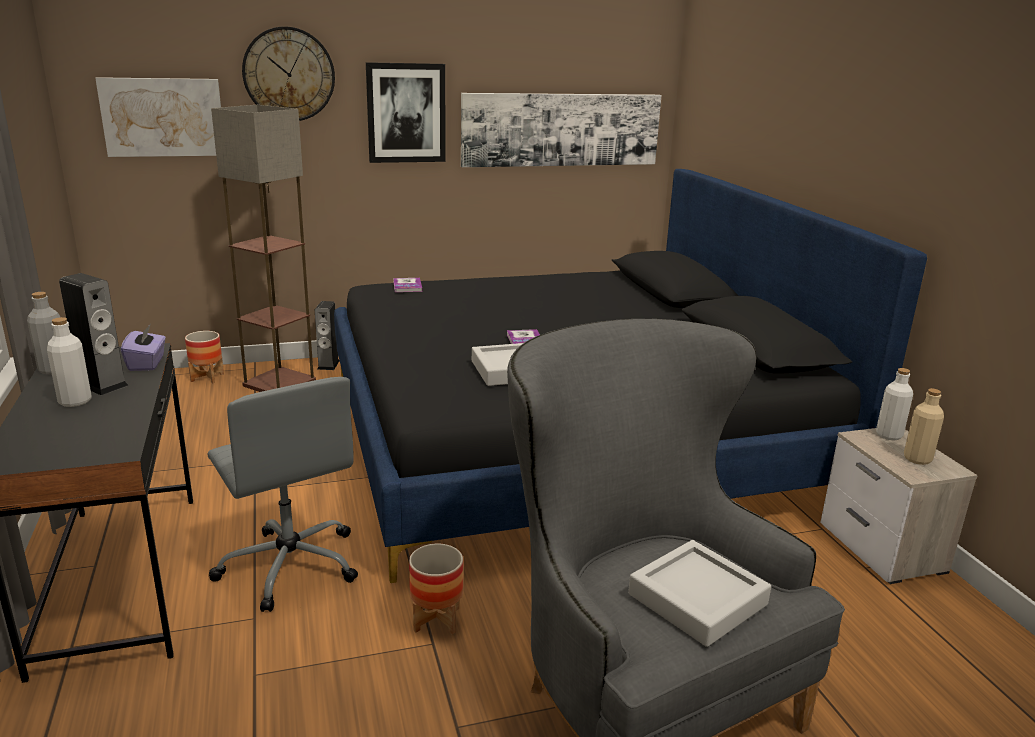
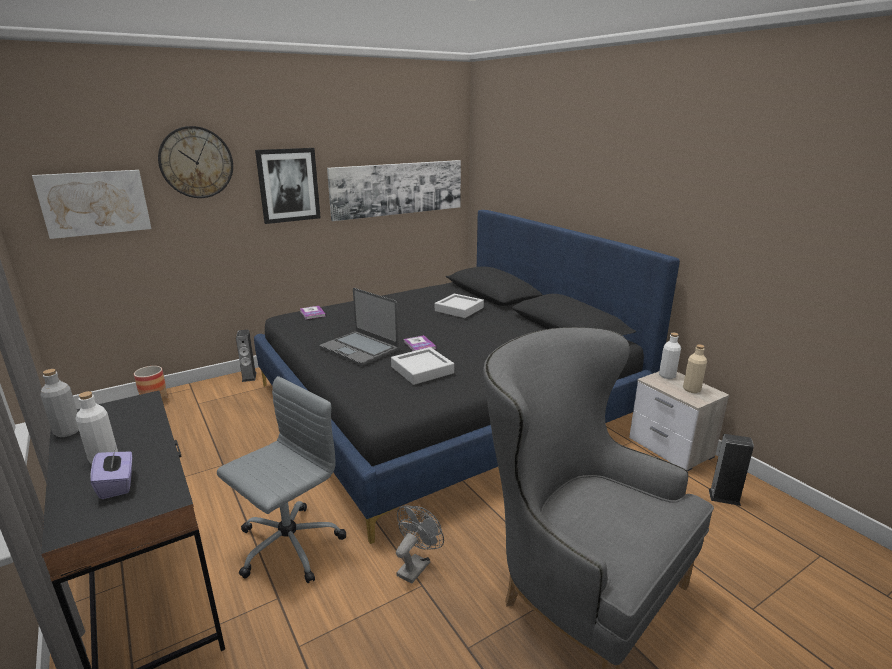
camera: 15 degrees left, 0 degrees up
speaker [59,273,129,395] -> speaker moved to [709,434,754,506]
purple tissue box [121,324,166,371] -> purple tissue box moved to [90,447,132,499]
grey office chair [207,377,358,612] -> grey office chair turned 90 degrees counterclockwise [217,376,347,584]
floor lamp [211,105,316,392] -> none
planter [409,544,463,634] -> grey fan [396,506,444,584]
grey tray [628,540,771,647] -> grey tray moved to [435,294,484,318]
none -> laptop [320,288,399,366]

